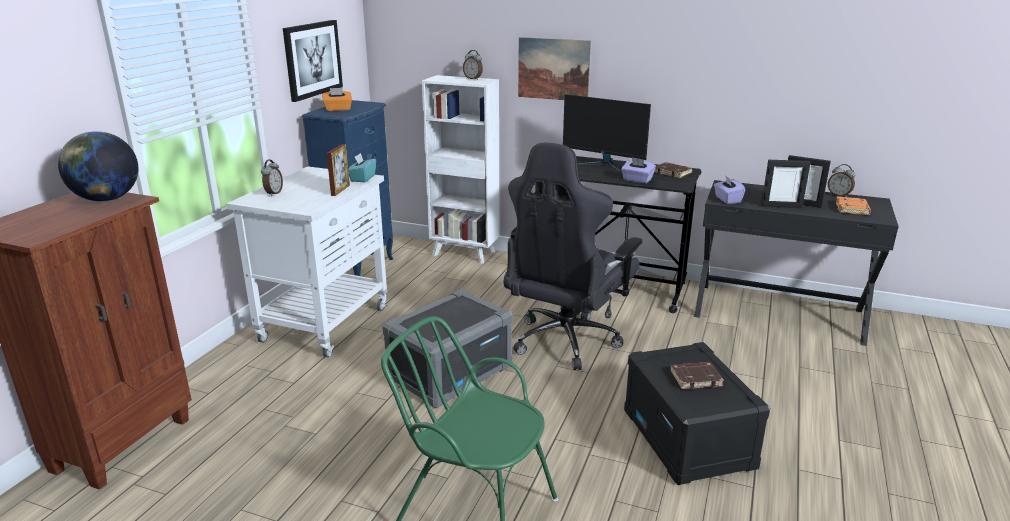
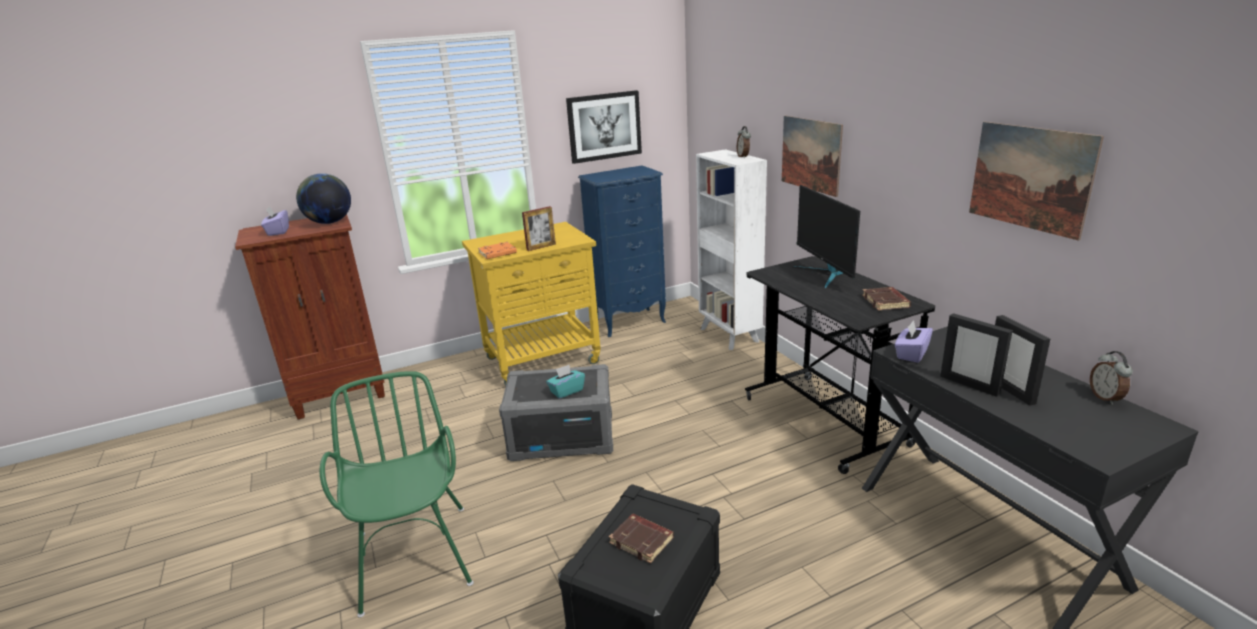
camera: 45 degrees right, 0 degrees up
white cart [226,166,387,357] -> yellow cart [462,222,601,386]
alarm clock [261,160,283,196] -> none
orange tissue box [322,88,352,111] -> none
turquoise tissue box [348,153,376,182] -> turquoise tissue box moved to [546,365,585,399]
black office chair [504,143,643,370] -> none
purple tissue box [621,157,656,183] -> purple tissue box moved to [261,206,289,236]
orange book [836,196,871,215] -> orange book moved to [478,242,517,259]
none -> picture [969,122,1104,240]

